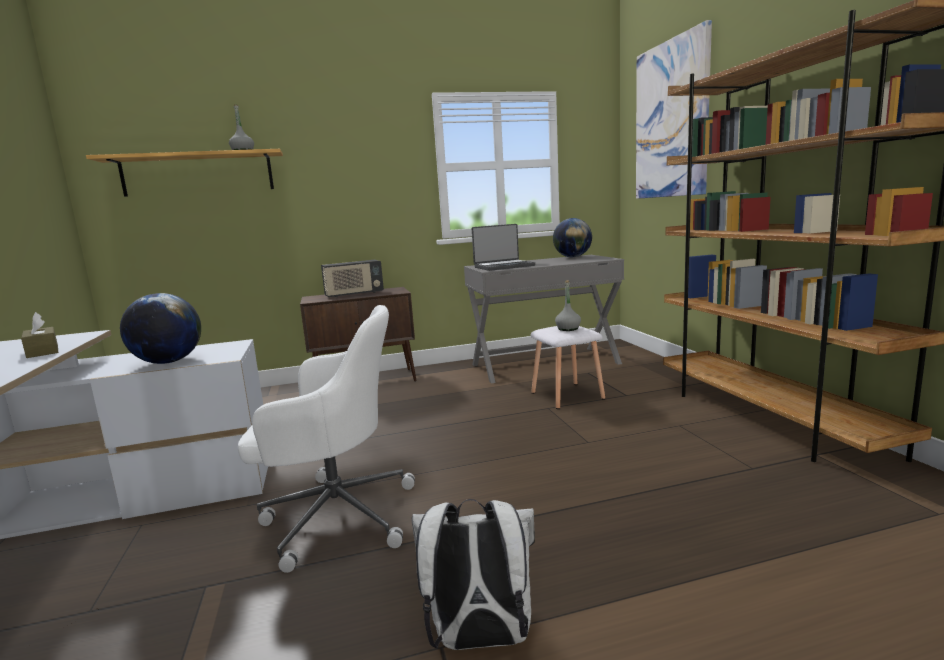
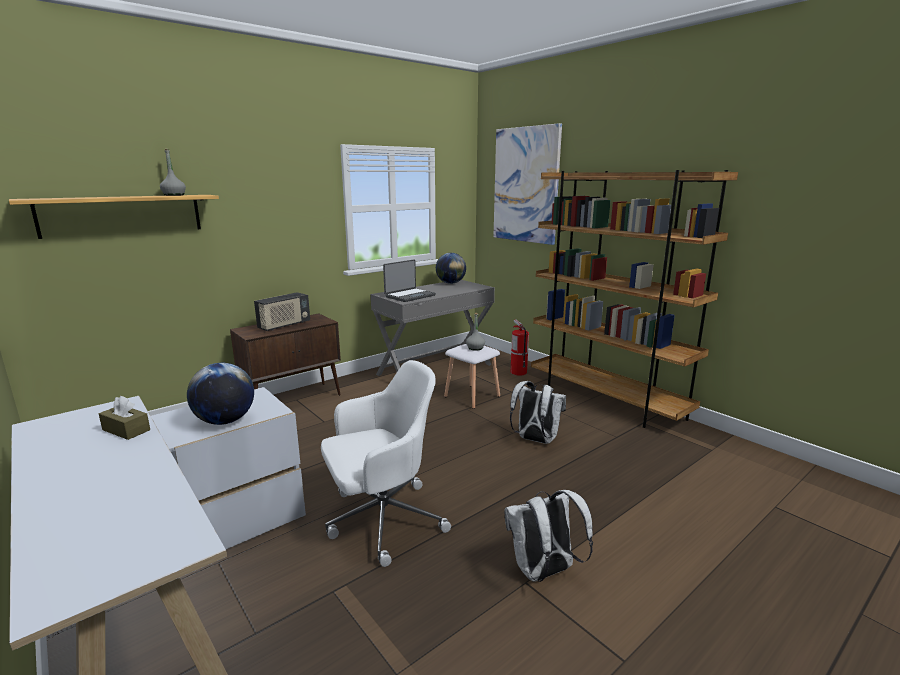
camera: 25 degrees left, 5 degrees up
none -> white backpack [510,381,566,444]
none -> fire extinguisher [511,319,529,376]

